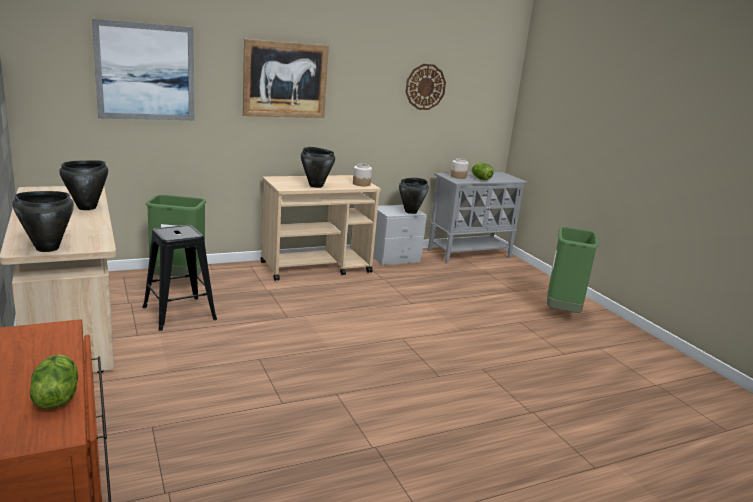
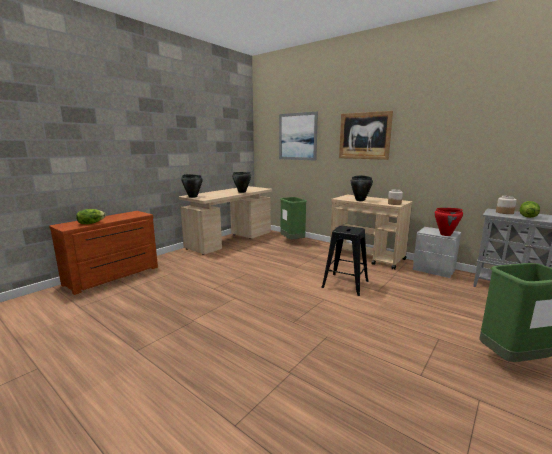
camera: 65 degrees right, 5 degrees down
black stool [142,225,217,331] -> black stool moved to [321,226,369,296]
black cooking pot [399,178,429,214] -> red cooking pot [434,208,463,236]
wall clock [406,64,446,110] -> none

